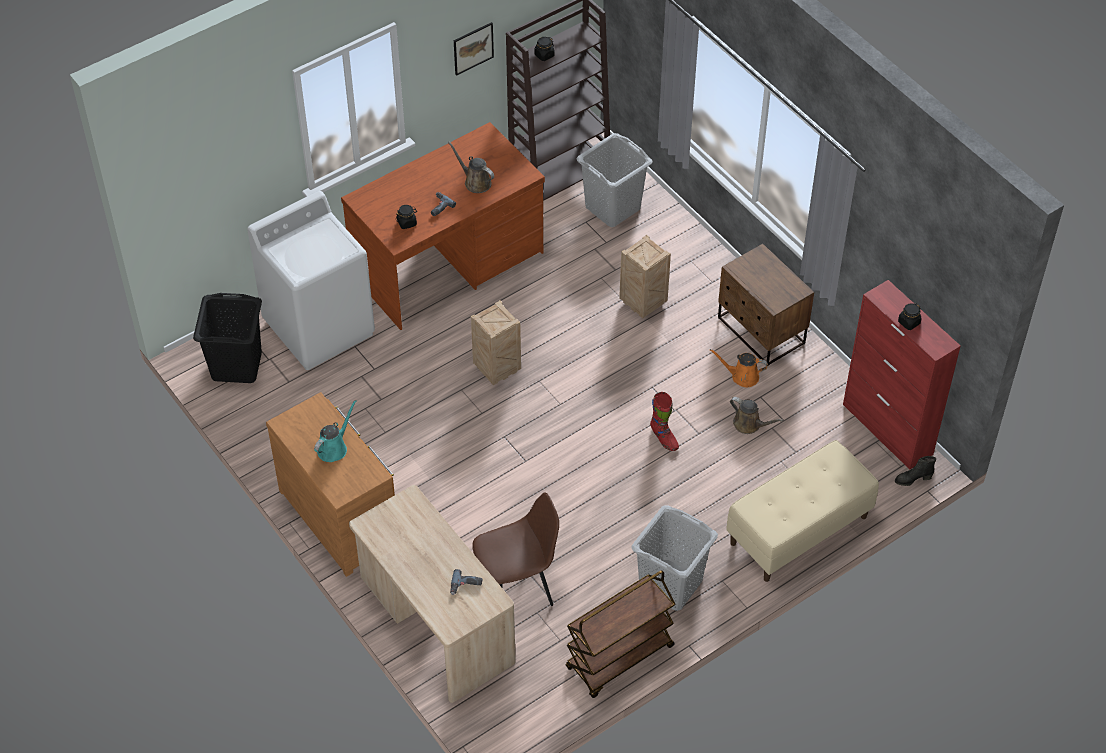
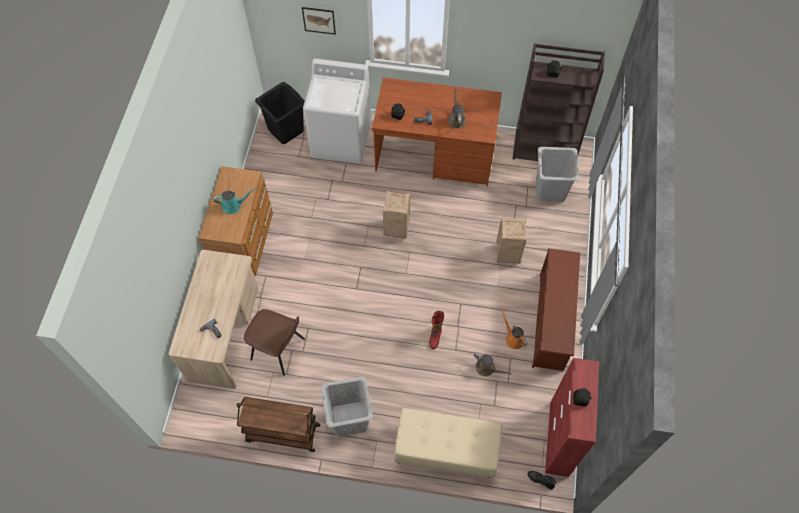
camera: 45 degrees right, 10 degrees up
picture [454,22,494,76] -> picture moved to [302,7,336,35]
brown nightstand [718,244,814,365] -> brown shoe rack [532,248,580,371]
brown watering can [730,397,783,434] -> brown watering can turned 45 degrees counterclockwise [474,352,512,377]

